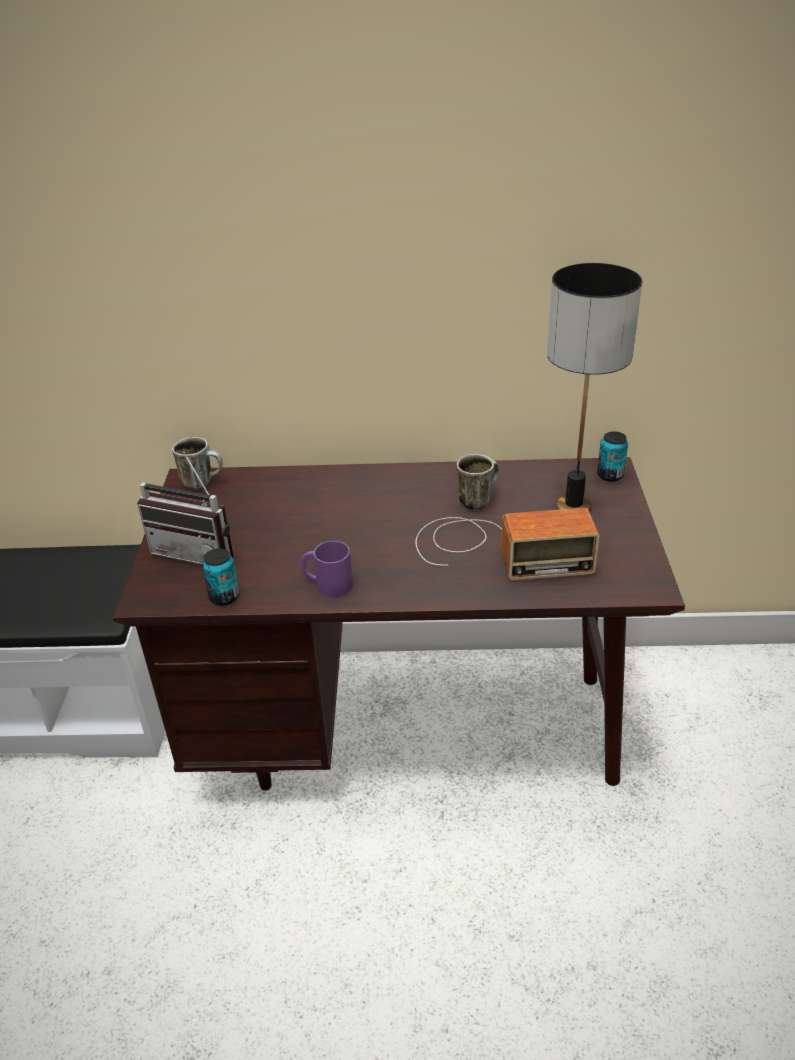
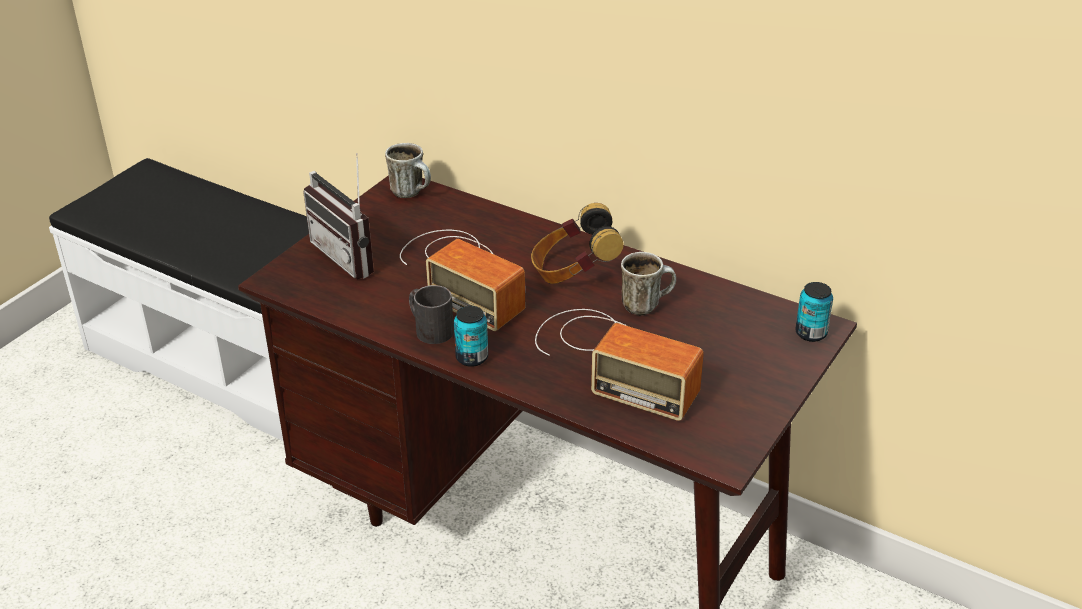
camera: 30 degrees right, 0 degrees up
can [202,548,239,606] -> can moved to [454,306,488,367]
purple mug [301,541,353,597] -> black mug [409,285,454,344]
table lamp [547,263,642,512] -> none
none -> radio [400,230,525,331]
none -> headphones [531,203,623,284]

